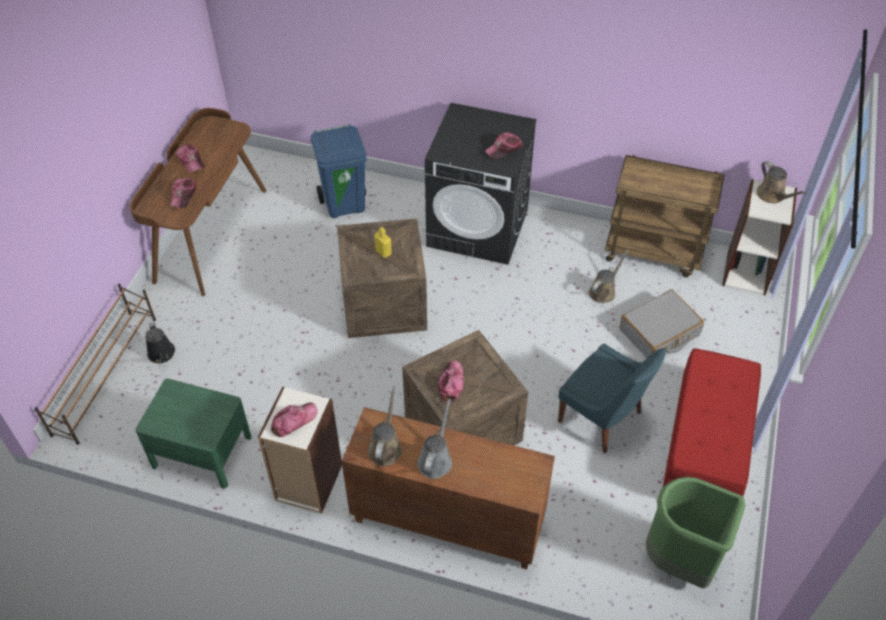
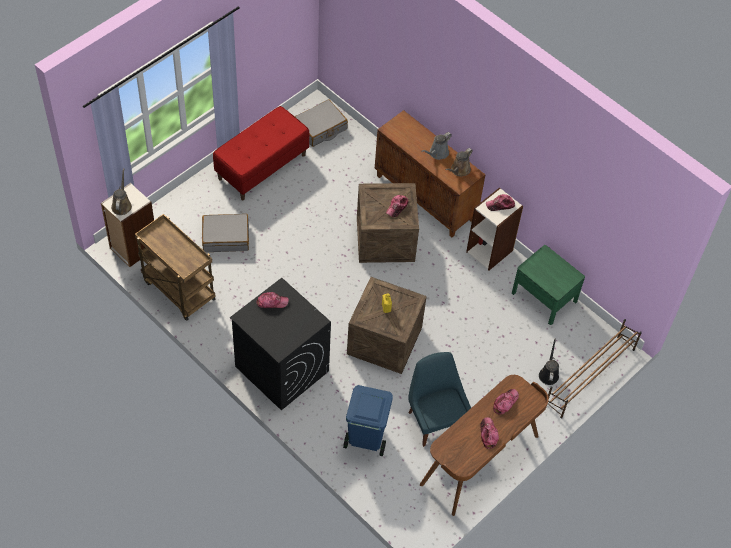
camera: 155 degrees left, 5 degrees up
blue chair [558,344,666,454] -> blue chair moved to [409,352,471,447]
brown watering can [589,250,629,303] -> none
green trash can [646,477,745,588] -> grey suitcase [295,99,348,147]

